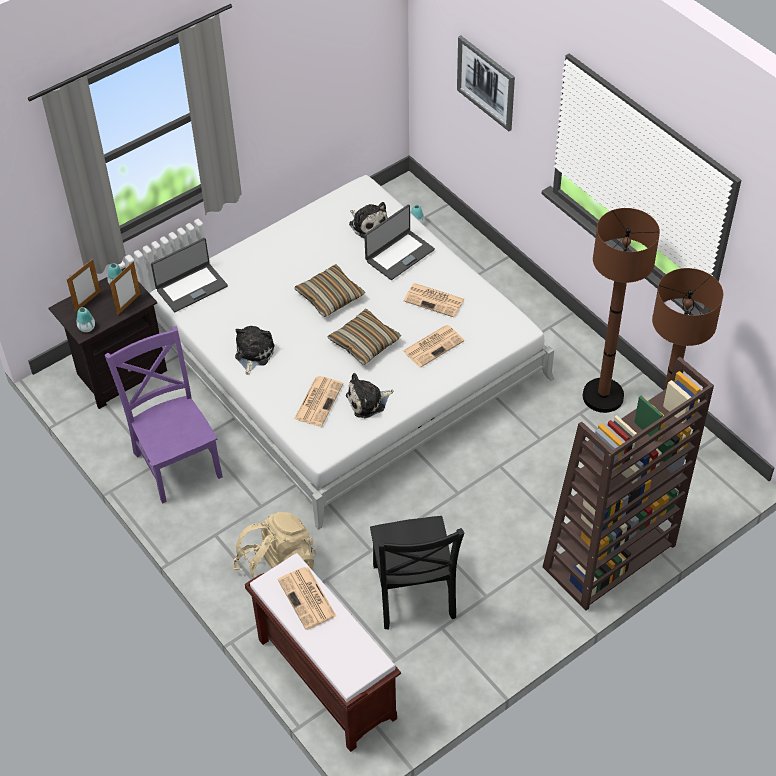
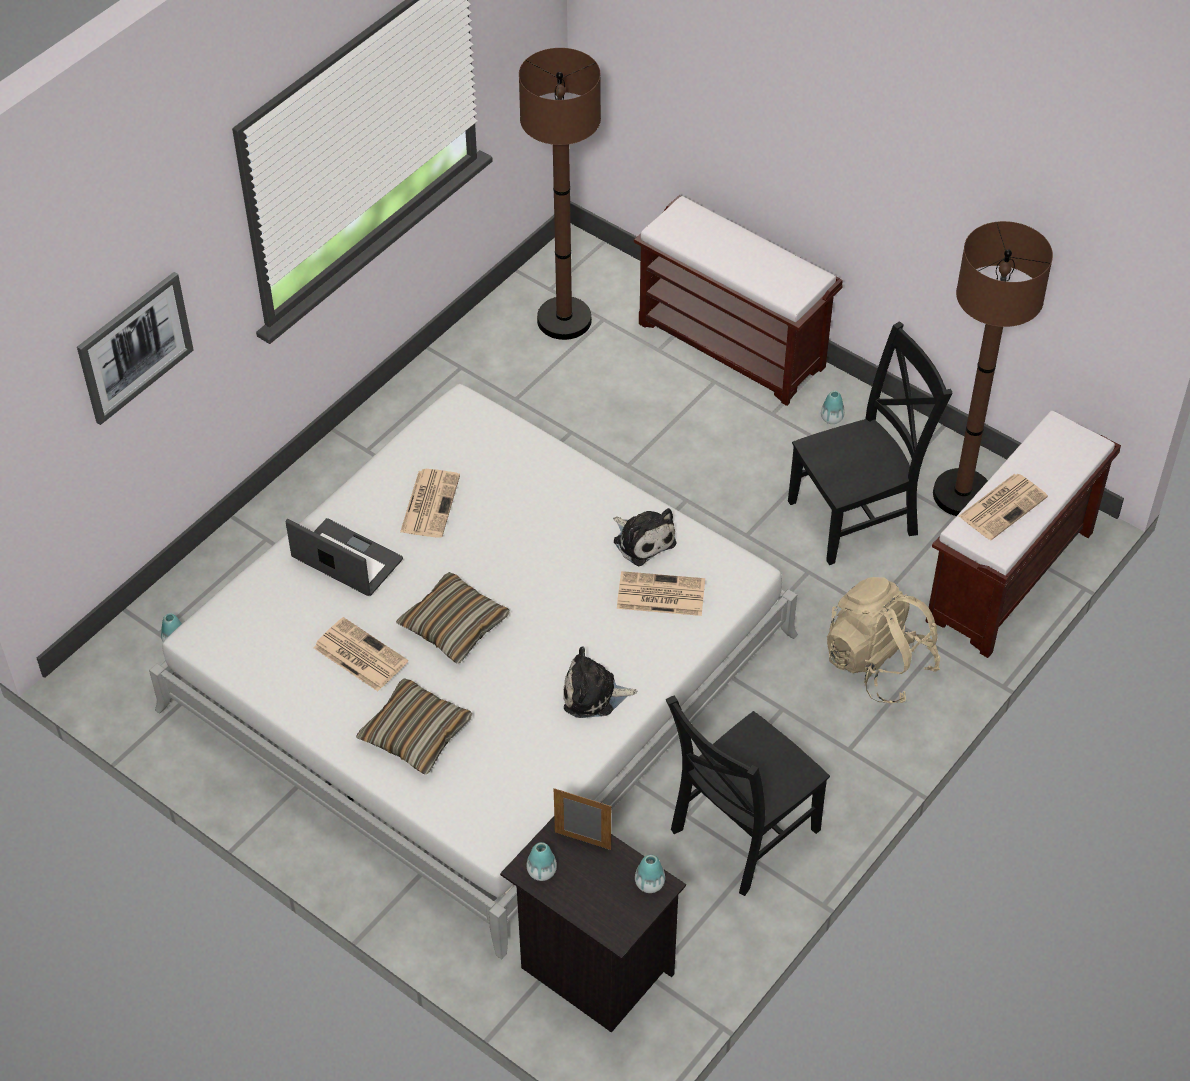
camera: 105 degrees left, 0 degrees up
picture frame [67,259,101,312] -> none
purple chair [105,326,223,504] -> black chair [665,696,830,896]
laptop [151,238,228,312] -> none
pillow [328,309,401,365] -> pillow moved to [356,678,472,775]
plush toy [349,202,388,238] -> none
newspaper [403,325,464,368] -> newspaper moved to [314,617,408,691]
brown bookcase [542,357,714,611] -> brown bench [634,195,843,406]
brown floor lamp [583,208,660,413] -> brown floor lamp moved to [933,221,1053,516]
none -> vase [821,391,845,424]

